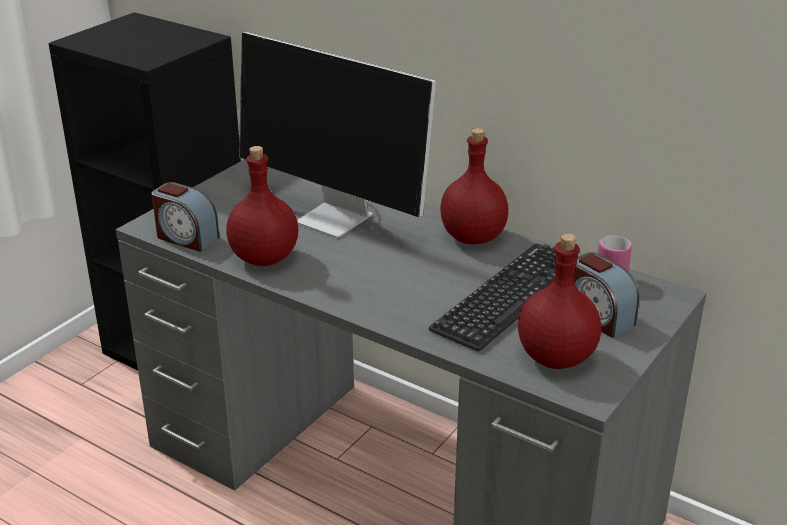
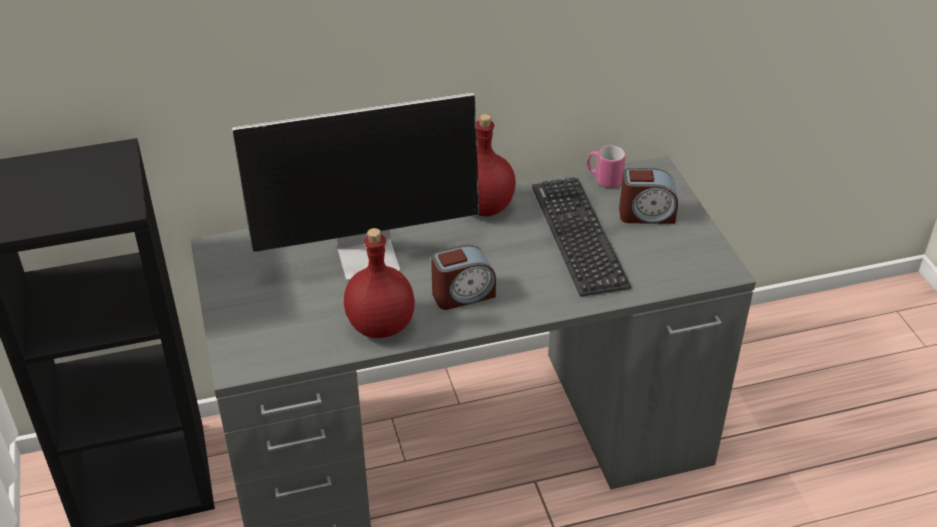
camera: 50 degrees left, 10 degrees up
alarm clock [152,182,219,252] -> alarm clock moved to [431,245,496,310]
red bottle [518,233,601,369] -> none

